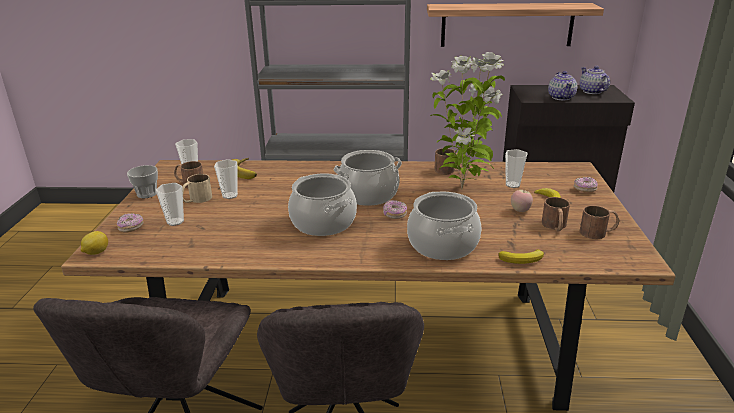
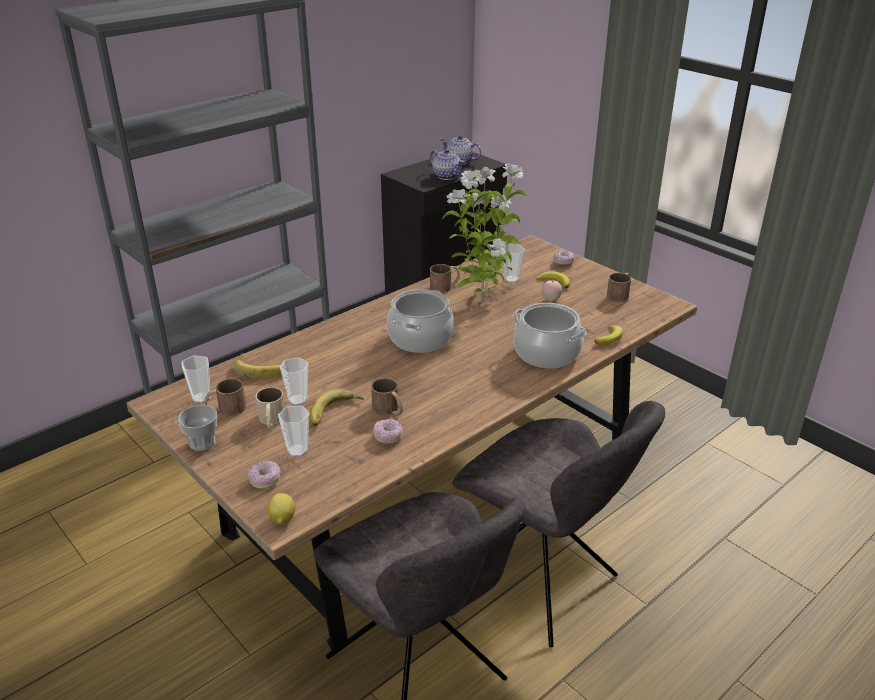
camera: 45 degrees left, 5 degrees up
cooking pot [288,173,357,236] -> none
donut [383,200,407,219] -> donut moved to [373,419,403,444]
shelf [427,3,604,47] -> none
brown mug [542,197,570,232] -> brown mug moved to [371,378,403,415]
none -> banana [309,389,364,426]

